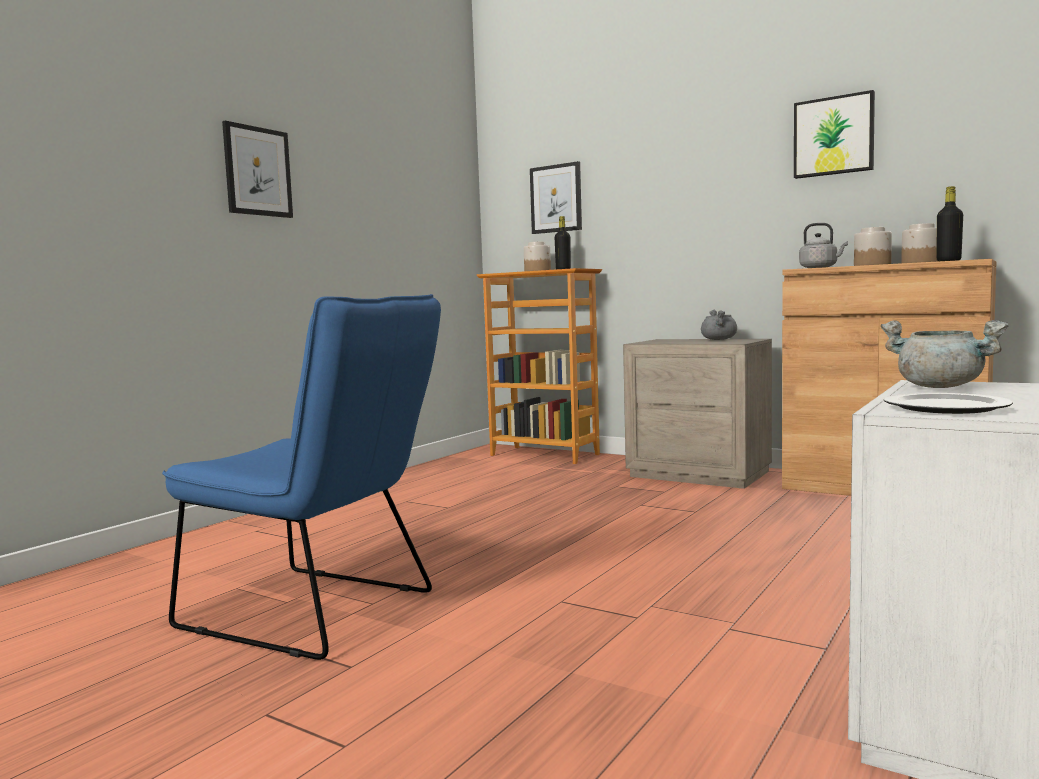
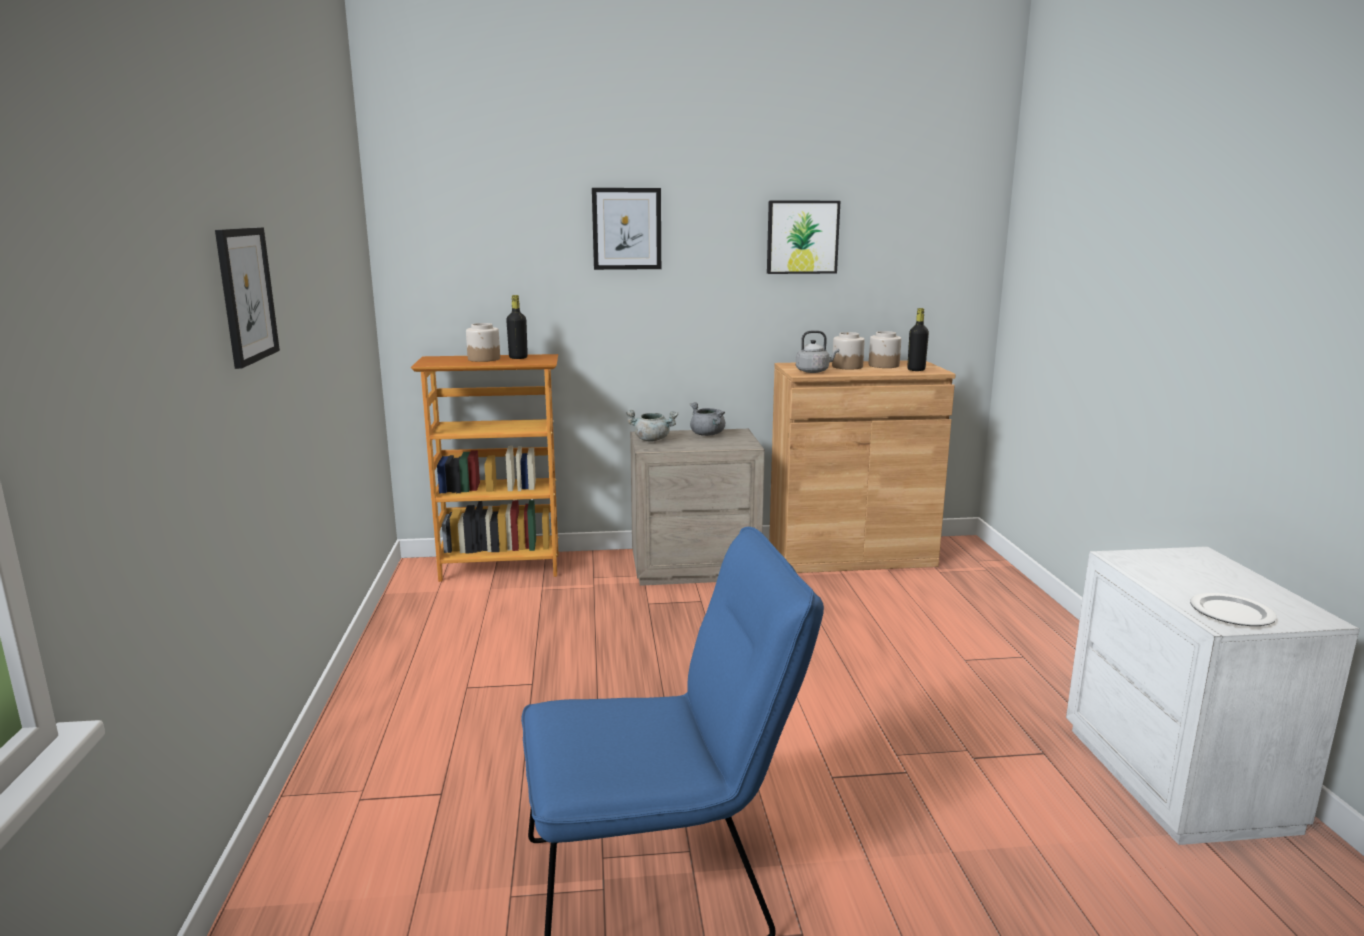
camera: 40 degrees left, 10 degrees up
picture [530,161,582,234] -> picture moved to [592,188,661,270]
grey cooking pot [881,320,1009,388] -> grey cooking pot moved to [626,410,678,442]

